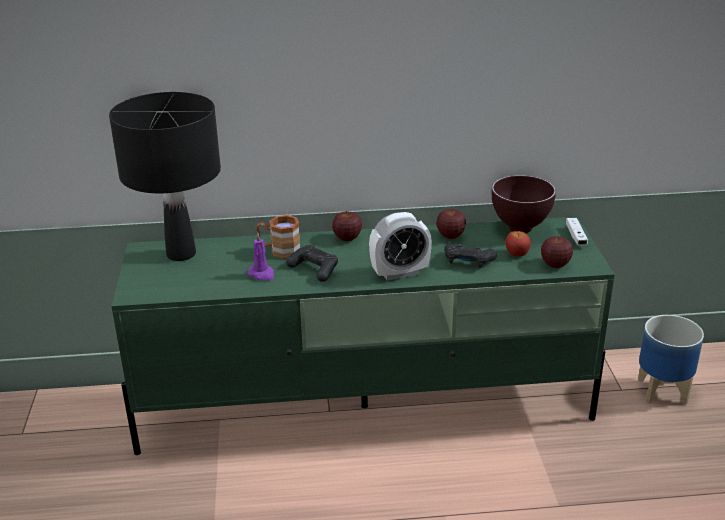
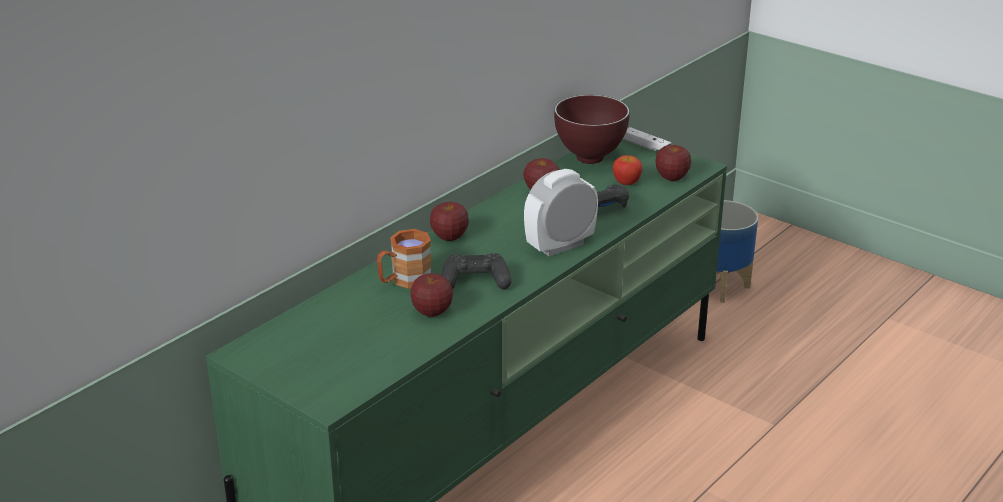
camera: 45 degrees left, 0 degrees up
black table lamp [109,92,221,261] -> none
purple candle [247,232,274,280] -> apple [410,273,453,317]
alarm clock [369,212,432,281] -> alarm clock turned 150 degrees counterclockwise [524,169,598,256]

